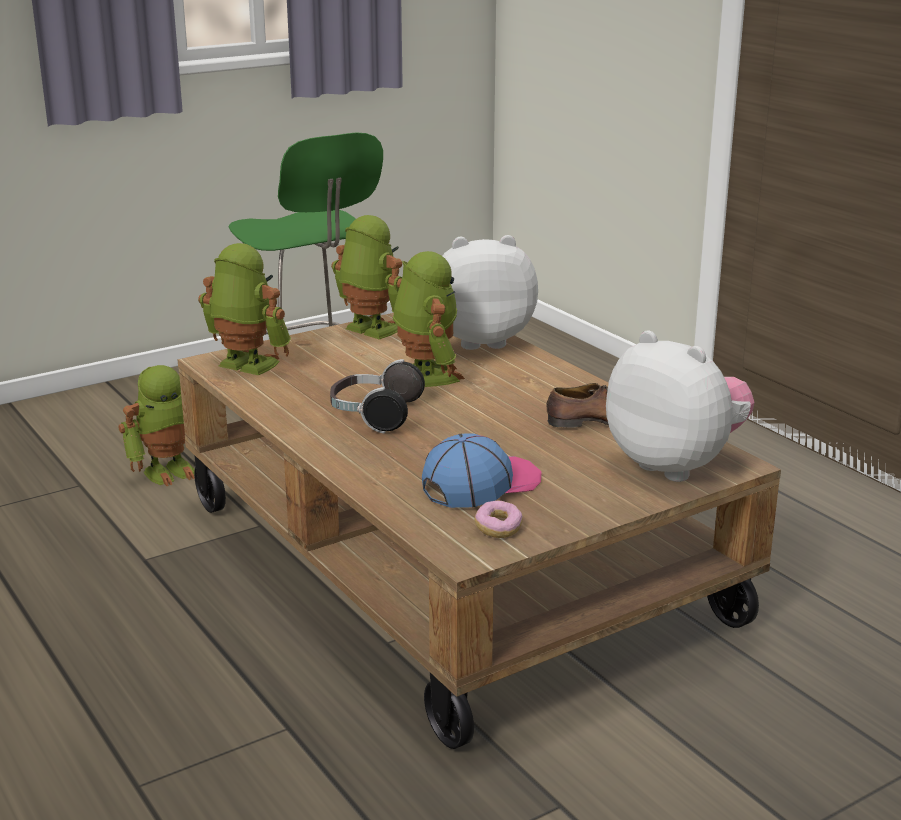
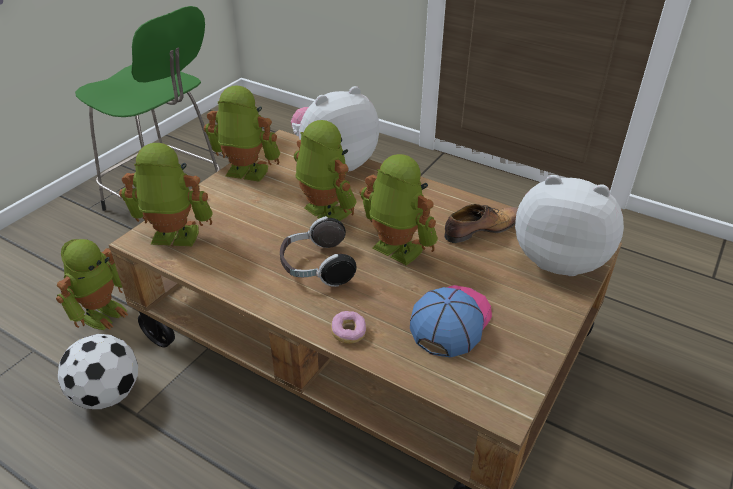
camera: 25 degrees left, 15 degrees up
donut [475,500,523,538] -> donut moved to [331,311,366,344]
none -> football [58,334,138,409]
none -> toy robot [360,154,438,265]

